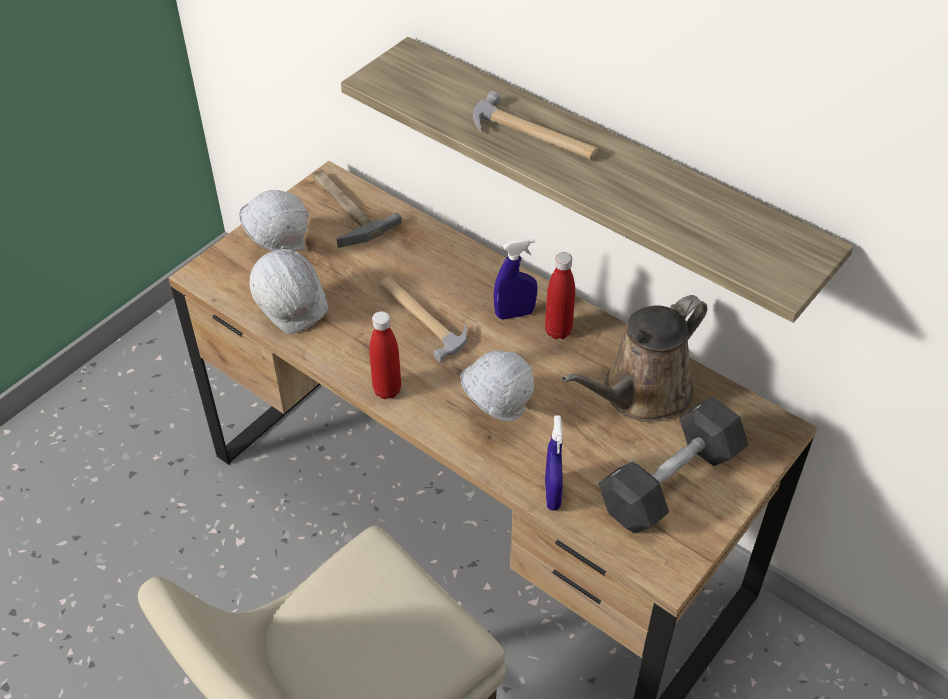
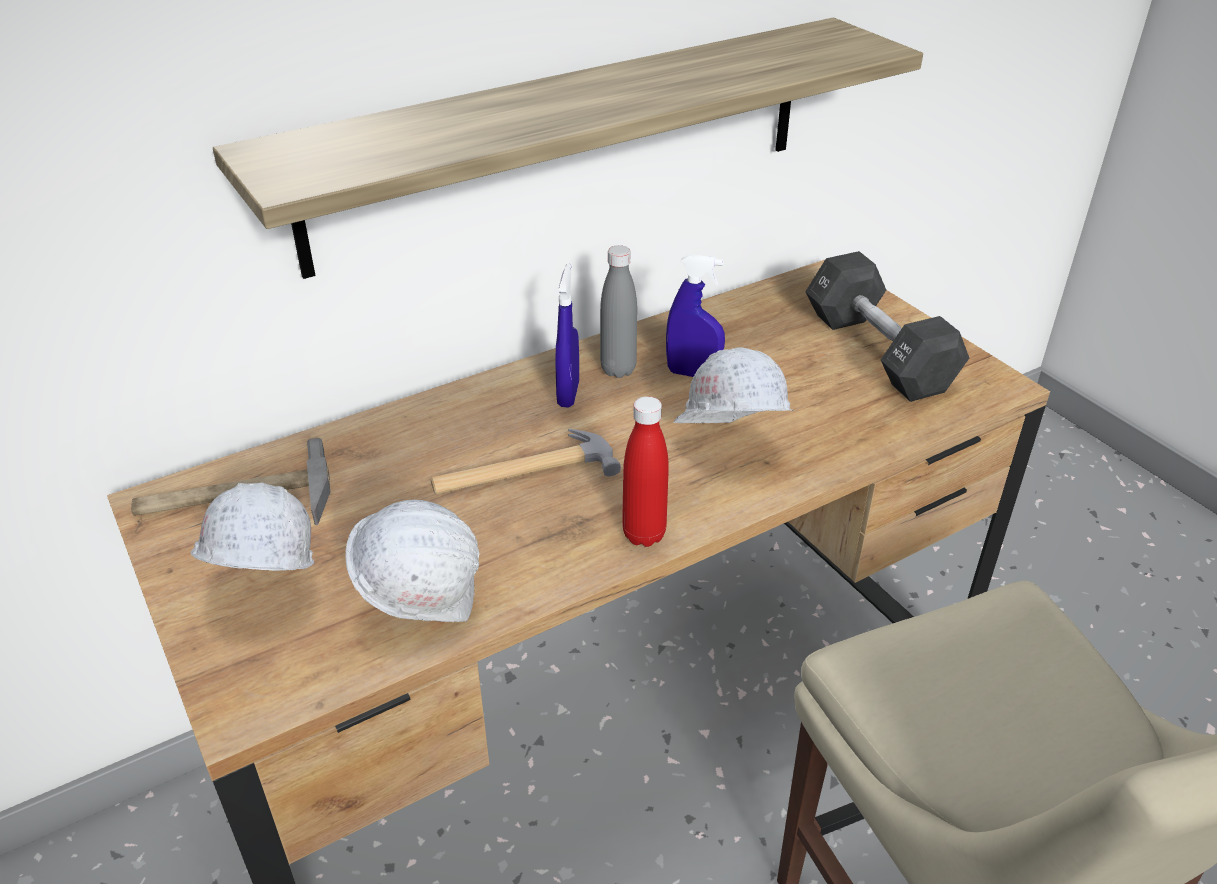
camera: 70 degrees left, 10 degrees down
hammer [473,91,598,160] -> none
red bottle [545,252,575,339] -> grey bottle [600,245,637,378]
blue spray bottle [545,416,563,511] -> blue spray bottle moved to [666,254,725,377]
brown watering can [562,295,707,422] -> none

